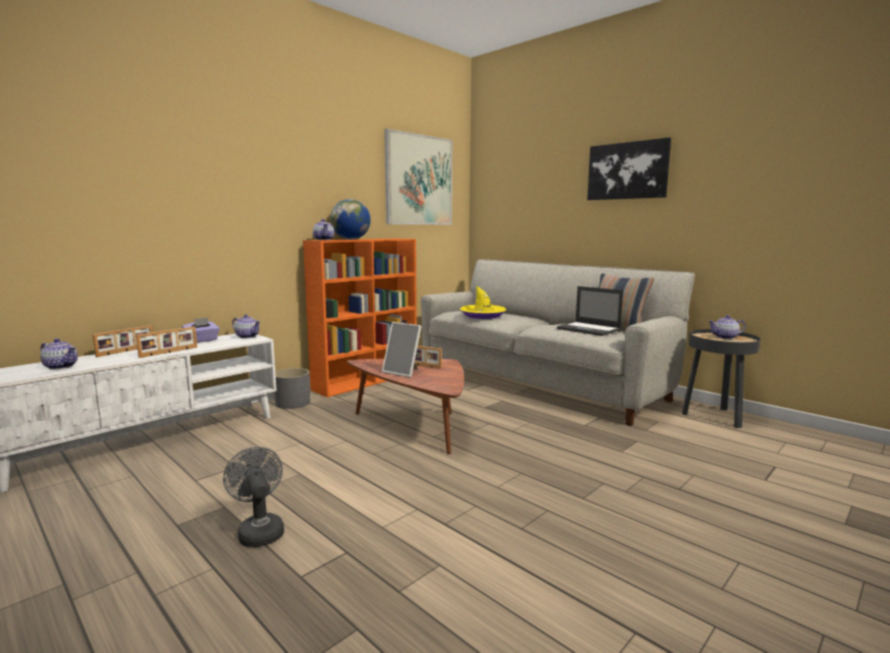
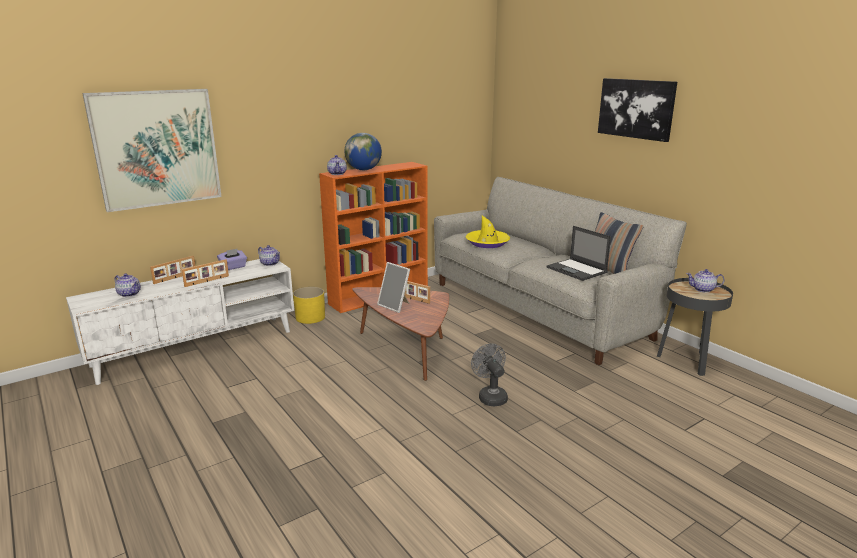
camera: 10 degrees right, 10 degrees up
grey fan [223,447,284,547] -> grey fan moved to [471,343,508,407]
grey planter [274,368,310,409] -> yellow planter [293,287,325,324]
picture [384,129,452,225] -> picture moved to [82,89,222,212]

